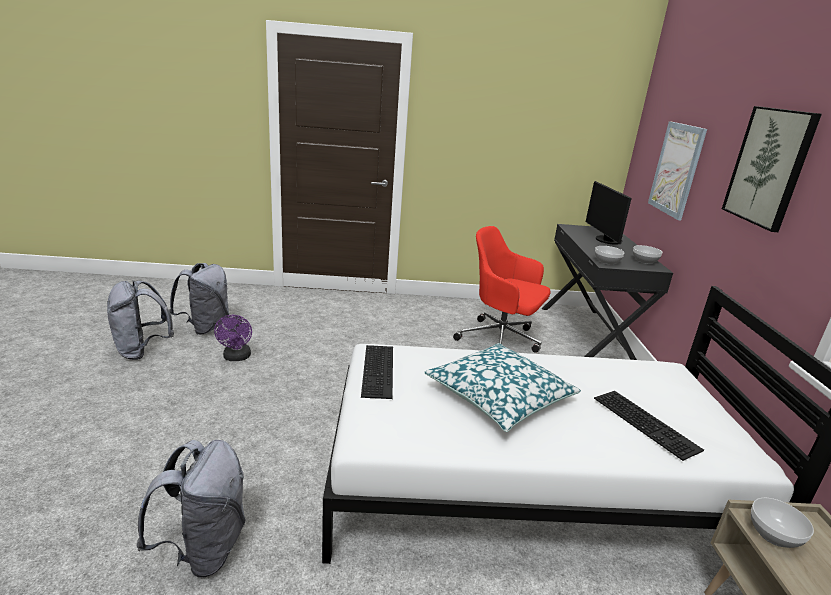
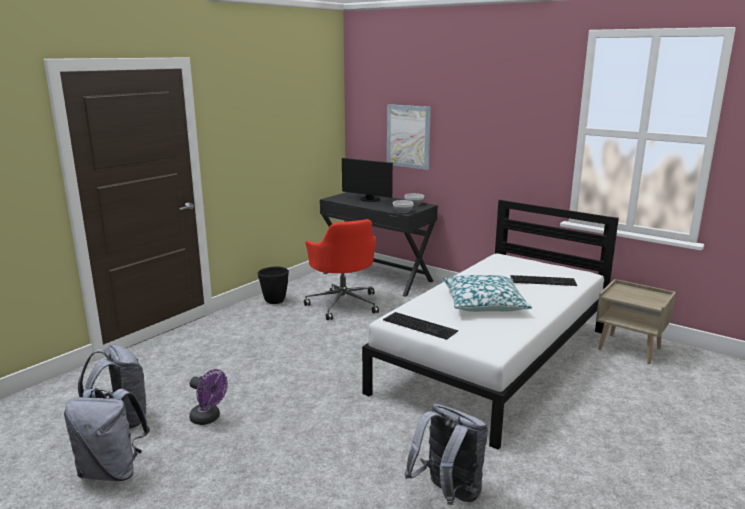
camera: 50 degrees left, 5 degrees down
red office chair [453,226,551,353] -> red office chair turned 90 degrees counterclockwise [304,219,379,320]
picture [722,106,822,232] -> none
bowl [751,498,814,548] -> none
none -> black planter [258,266,289,304]

